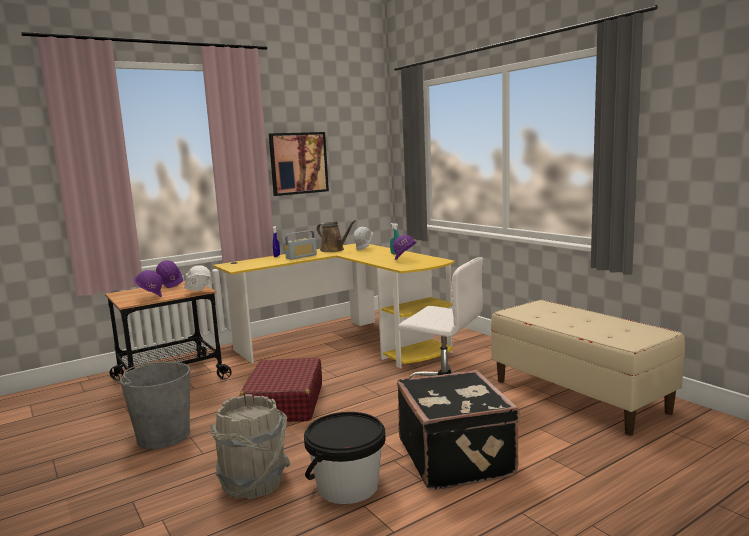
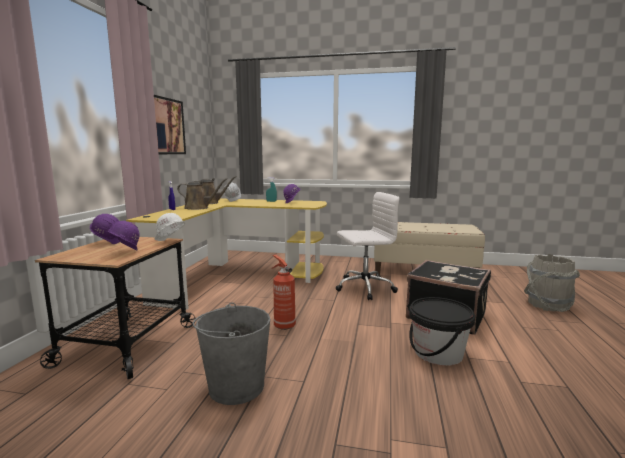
camera: 45 degrees left, 0 degrees up
grey bucket [210,394,290,499] -> grey bucket moved to [524,254,580,312]
red suitcase [240,358,322,422] -> fire extinguisher [271,255,296,330]
radio [285,230,317,260] -> brown watering can [177,178,227,210]

